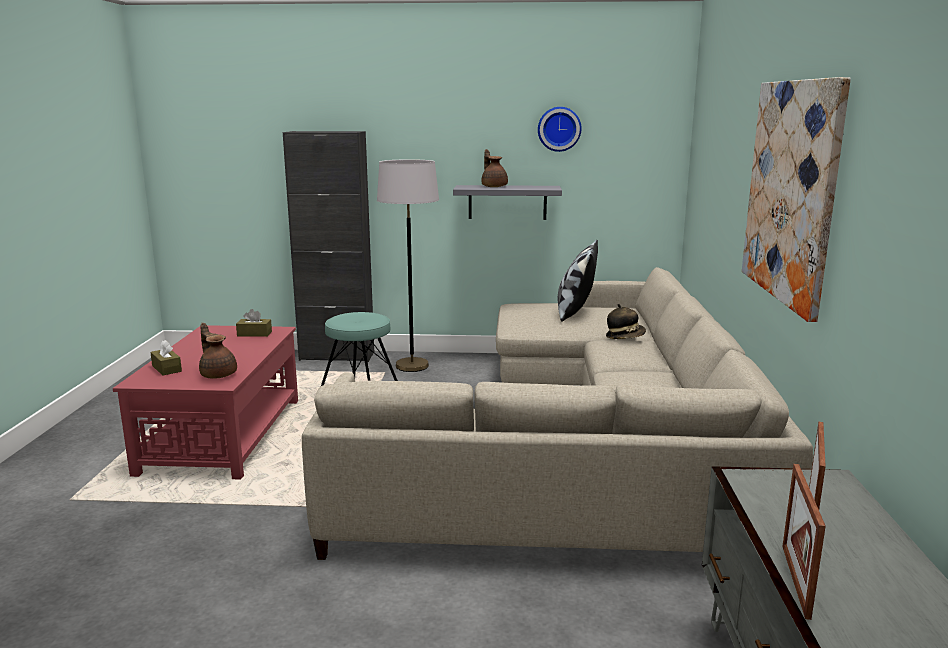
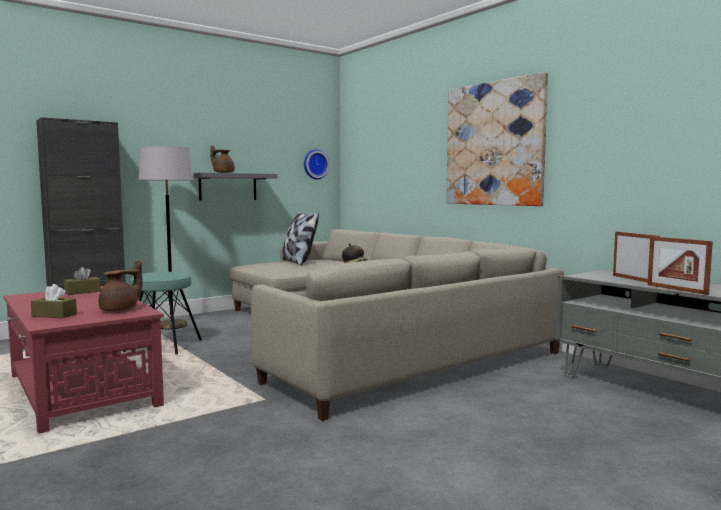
camera: 40 degrees left, 10 degrees down
brown teapot [199,323,237,379] -> brown teapot turned 120 degrees clockwise [98,260,143,311]
wall clock [538,107,582,152] -> wall clock moved to [304,149,329,180]

